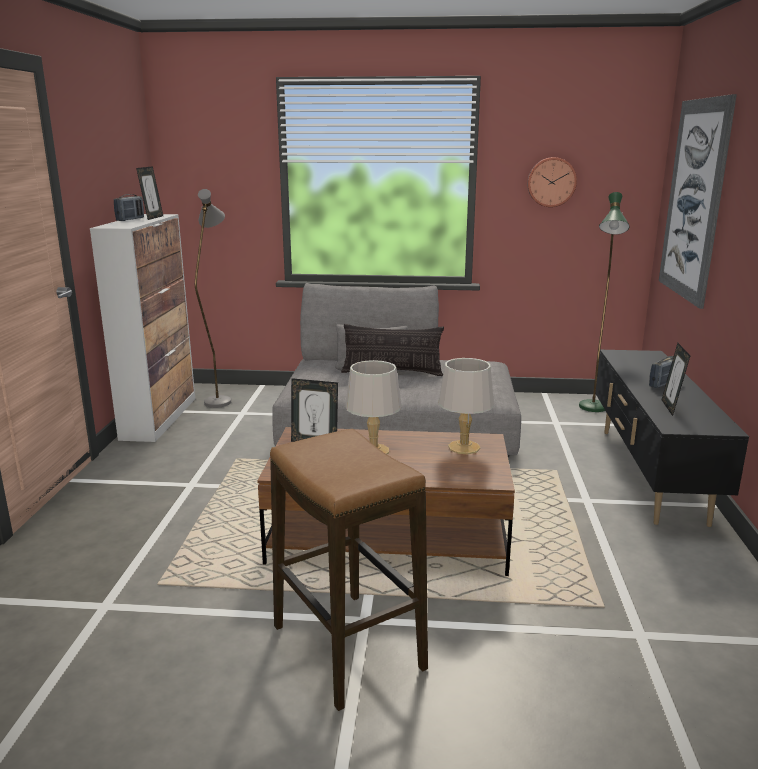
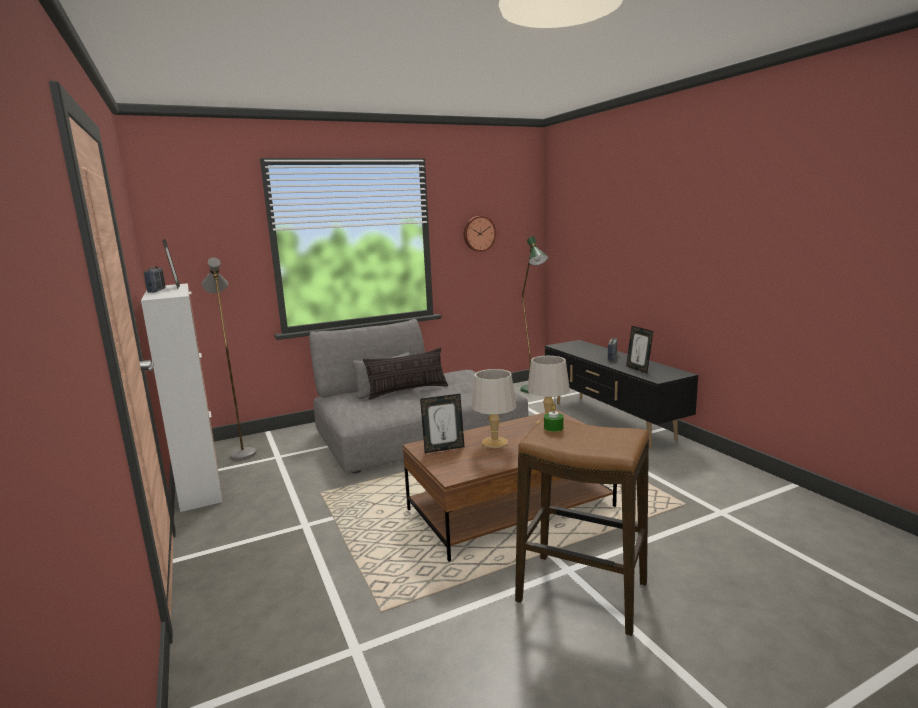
camera: 30 degrees left, 5 degrees down
picture [659,94,737,309] -> none
none -> green candle [544,406,564,432]

